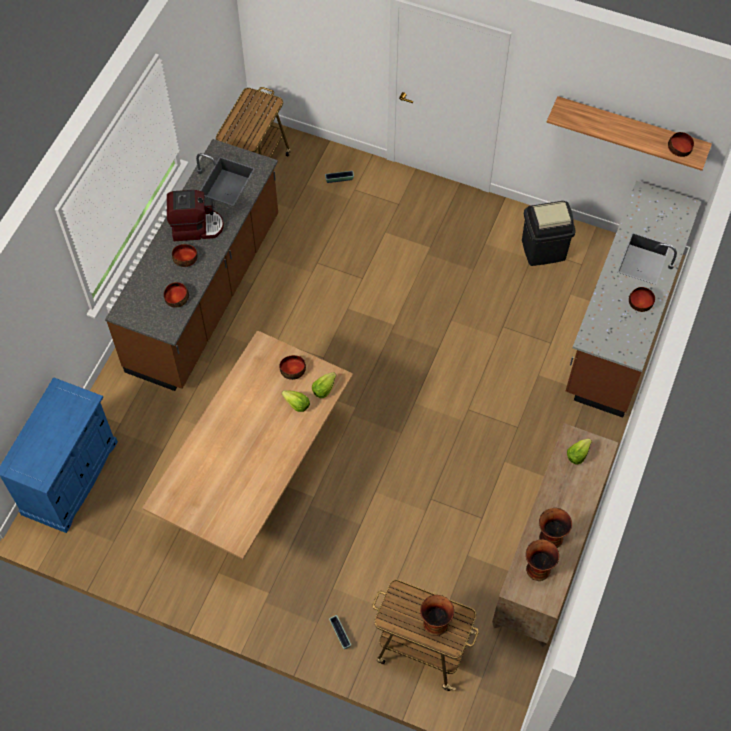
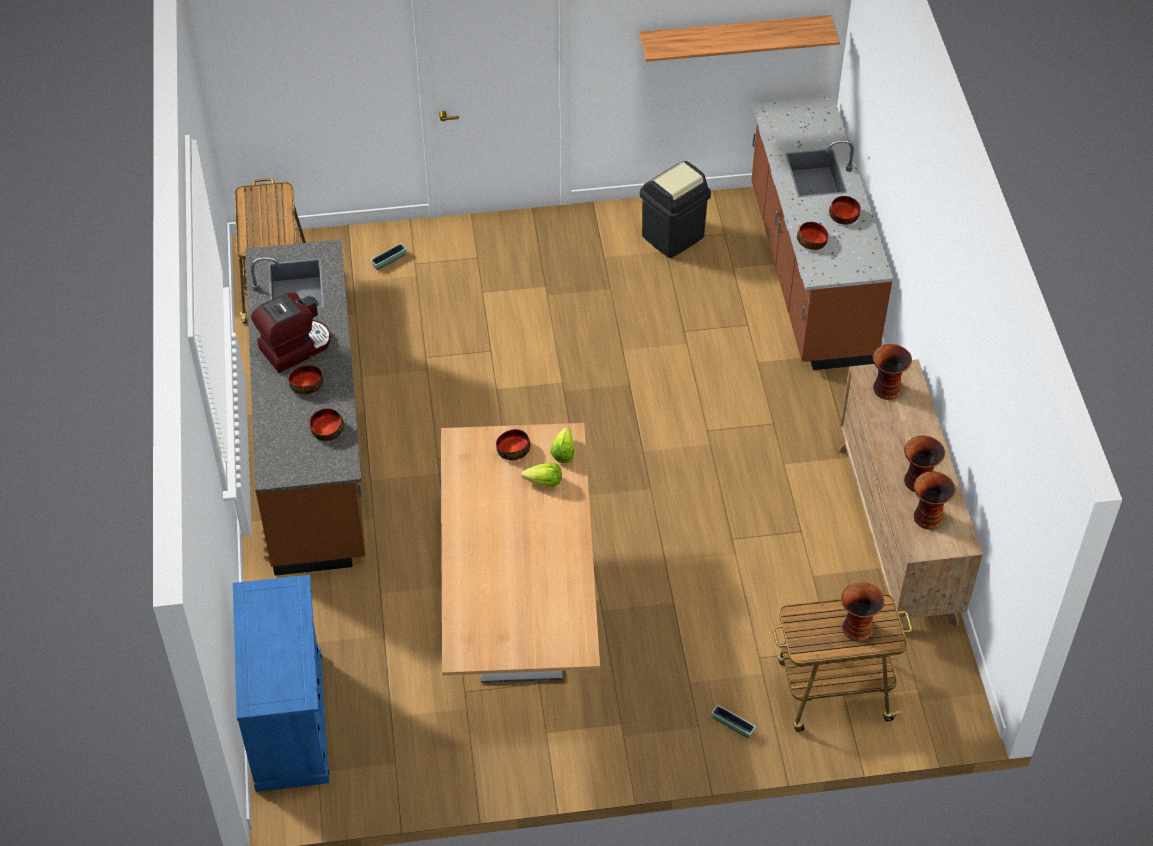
camera: 30 degrees left, 10 degrees down
lettuce [567,438,592,465] -> vase [873,344,912,400]
bowl [668,132,694,157] -> bowl moved to [797,222,828,250]

